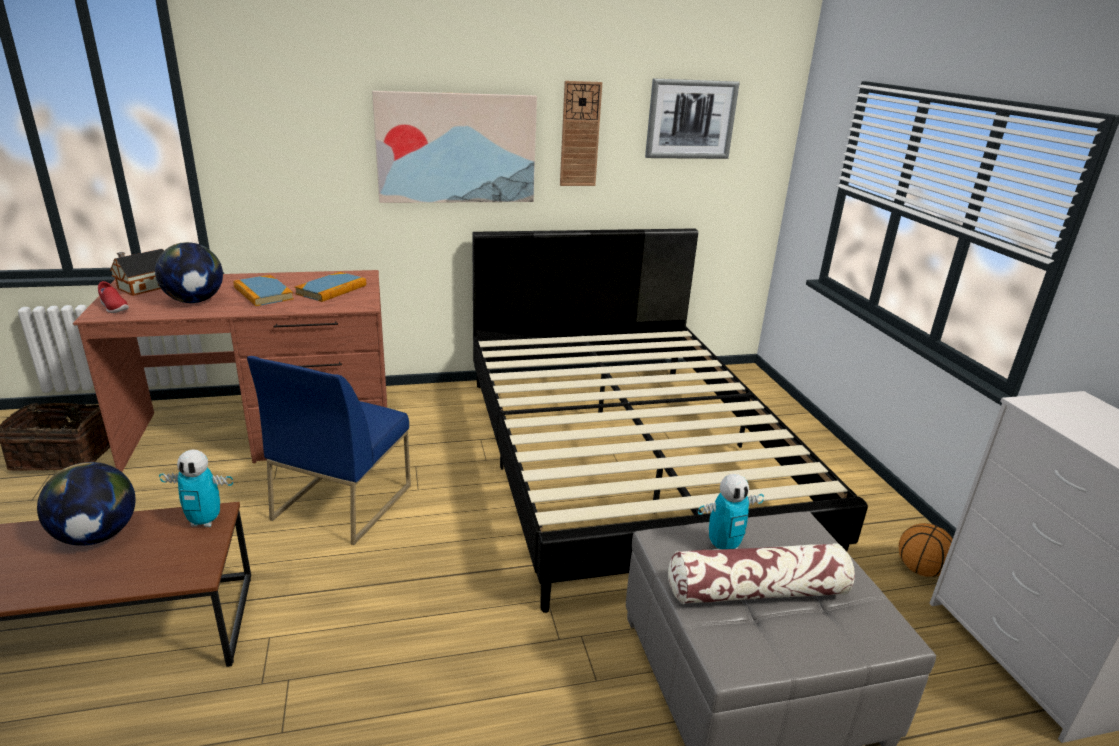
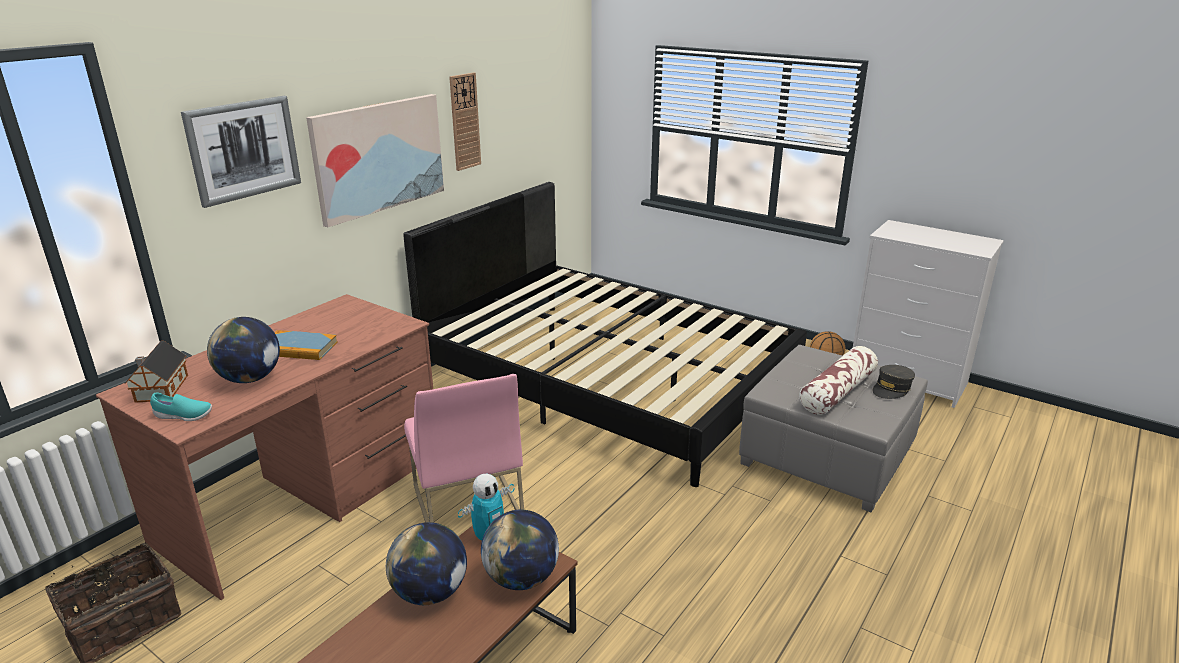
camera: 40 degrees left, 0 degrees up
red shoe [98,281,129,313] -> turquoise shoe [150,393,212,421]
blue chair [247,356,411,545] -> pink chair [404,374,524,523]
book [295,272,366,302] -> none
picture [645,78,740,159] -> picture moved to [181,96,301,208]
toy robot [698,474,764,549] -> none
none -> globe [481,510,559,590]
none -> grey cap [873,365,915,399]

